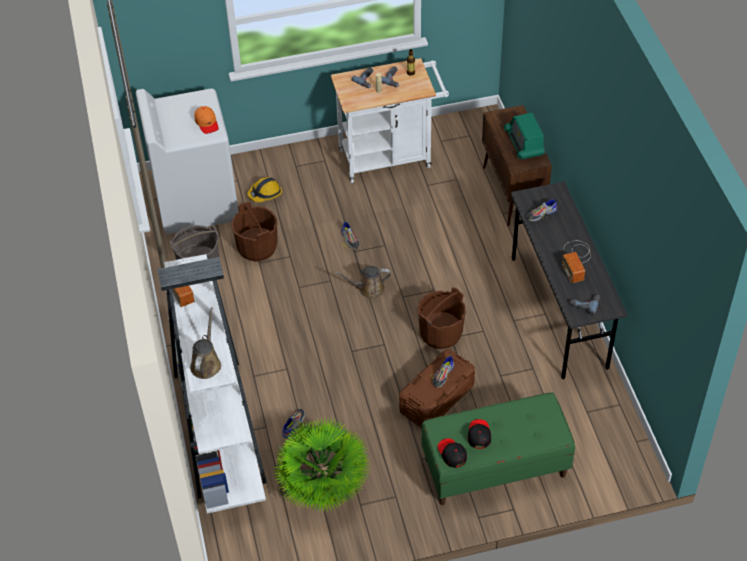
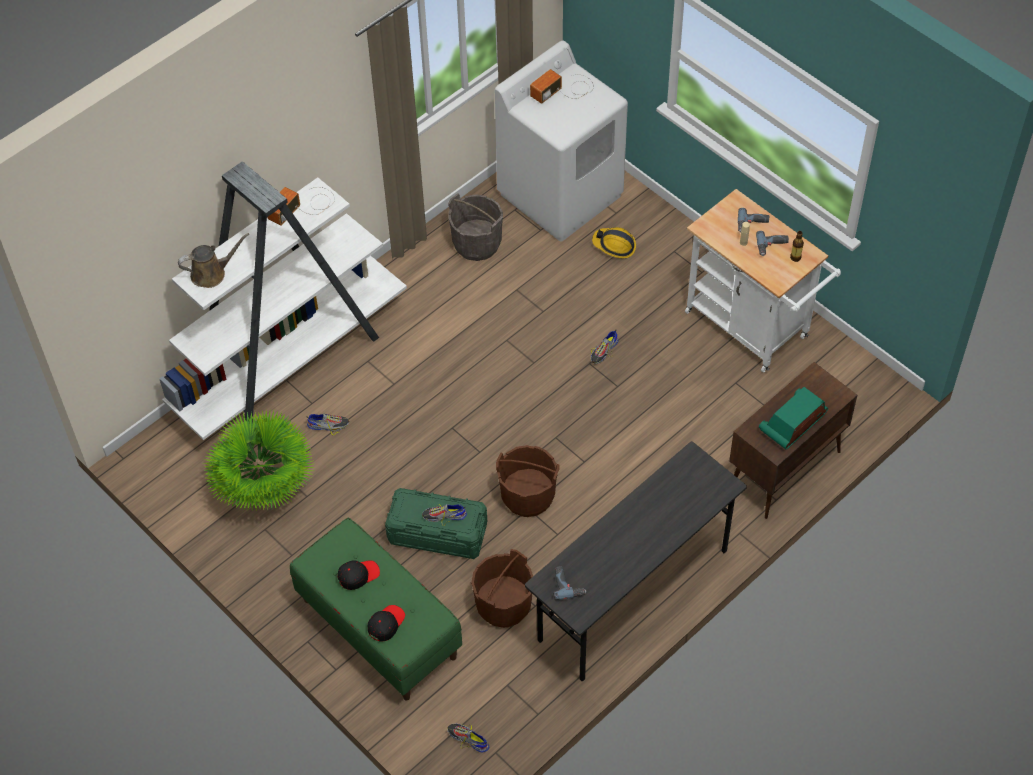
camera: 60 degrees right, 5 degrees up
orange cap [194,106,219,134] -> none
brown bucket [231,201,278,262] -> brown bucket moved to [471,549,533,628]
brown watering can [335,266,391,298] -> none
brown storage box [399,349,475,427] -> green storage box [385,488,487,559]
black cap [437,438,467,468] -> black cap moved to [368,605,405,642]
shoe [527,199,558,221] -> shoe moved to [447,723,490,753]
radio [562,241,591,283] -> radio moved to [530,69,594,104]

